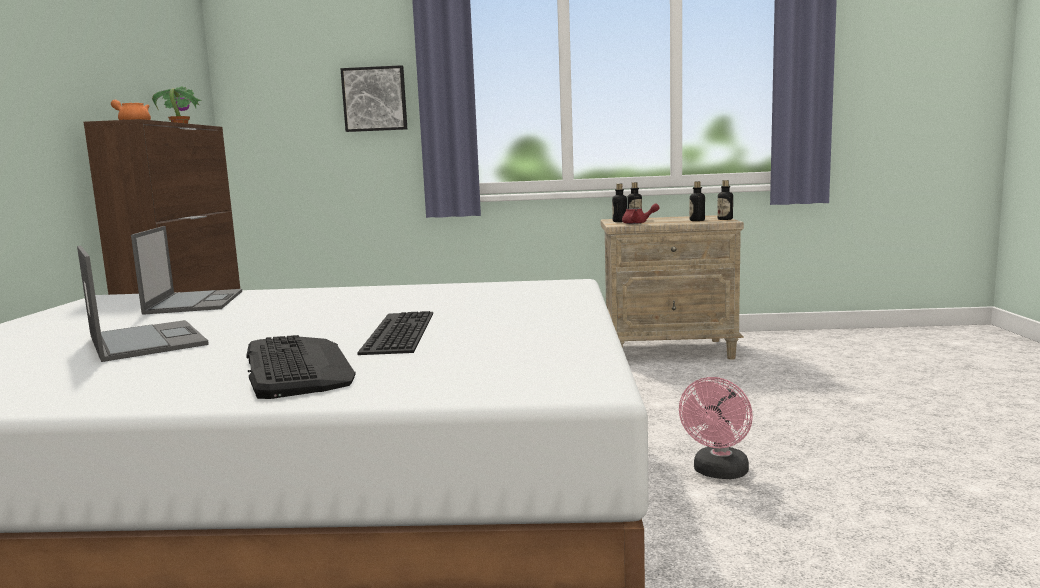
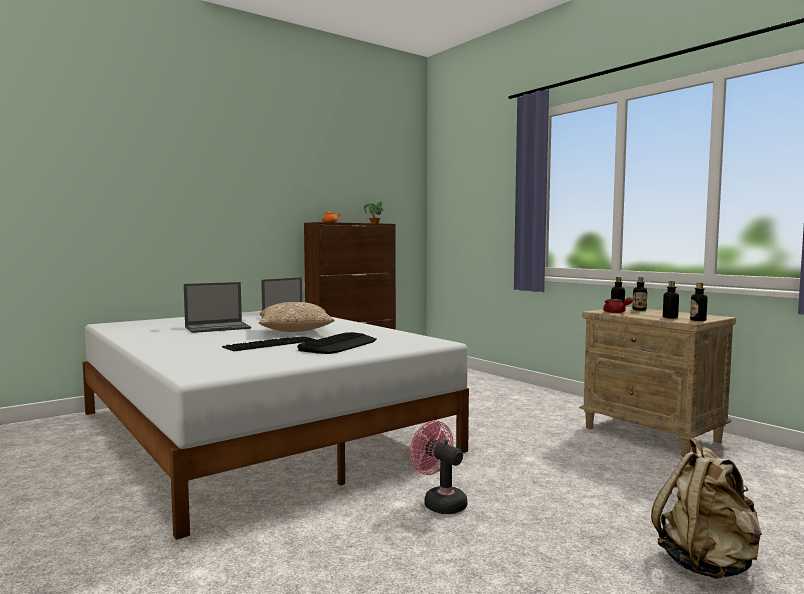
camera: 50 degrees right, 5 degrees down
laptop [77,246,209,362] -> laptop turned 45 degrees clockwise [184,282,251,333]
keyboard [246,335,356,399] -> keyboard moved to [297,332,377,354]
picture [340,65,407,132] -> none
pink fan [679,377,753,479] -> pink fan turned 60 degrees clockwise [410,421,467,514]
none -> pillow [259,302,334,332]
none -> beige backpack [651,438,762,579]

